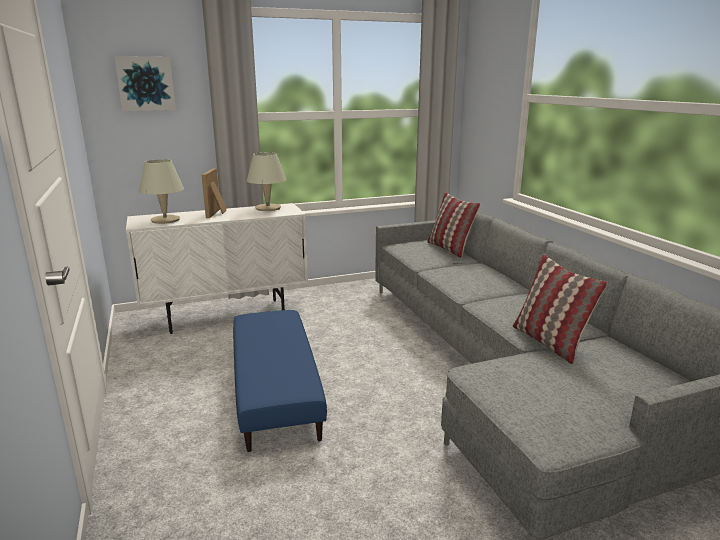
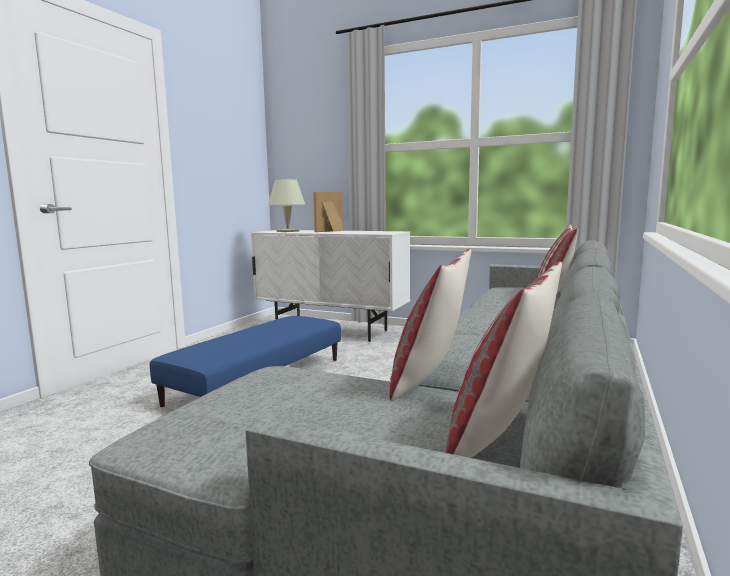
camera: 45 degrees right, 10 degrees down
picture [114,56,176,111] -> none
beige table lamp [247,152,286,211] -> none
none -> pillow [446,261,562,458]

